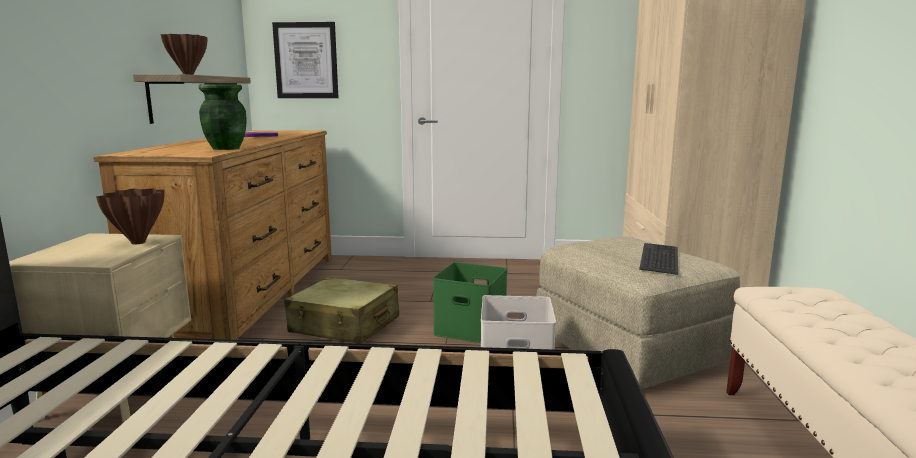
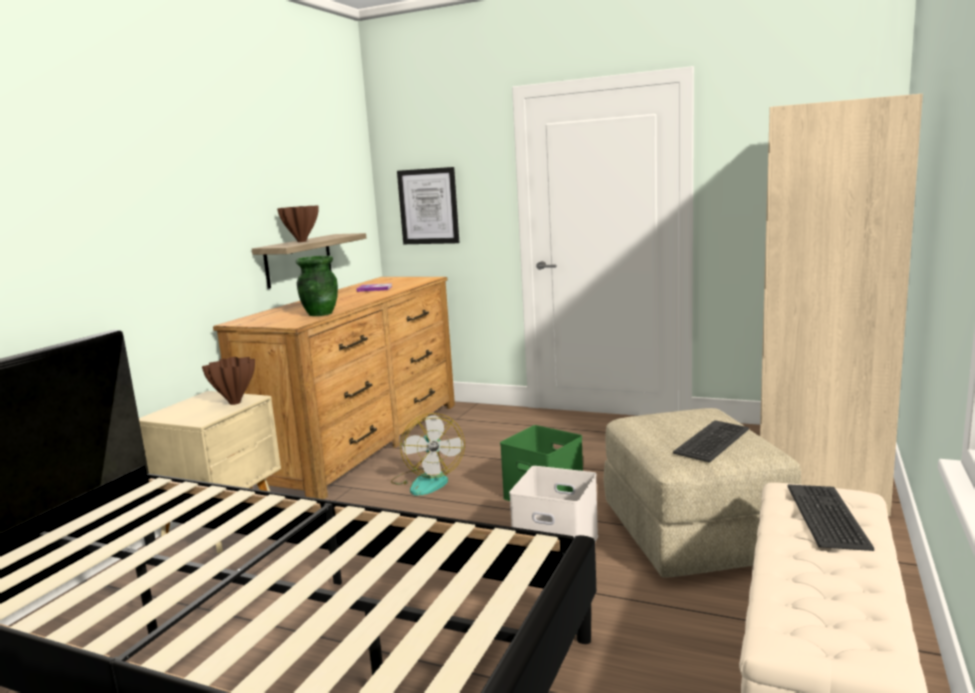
camera: 20 degrees right, 0 degrees up
beige suitcase [284,277,399,344] -> fan [391,413,465,496]
none -> keyboard [788,484,874,551]

